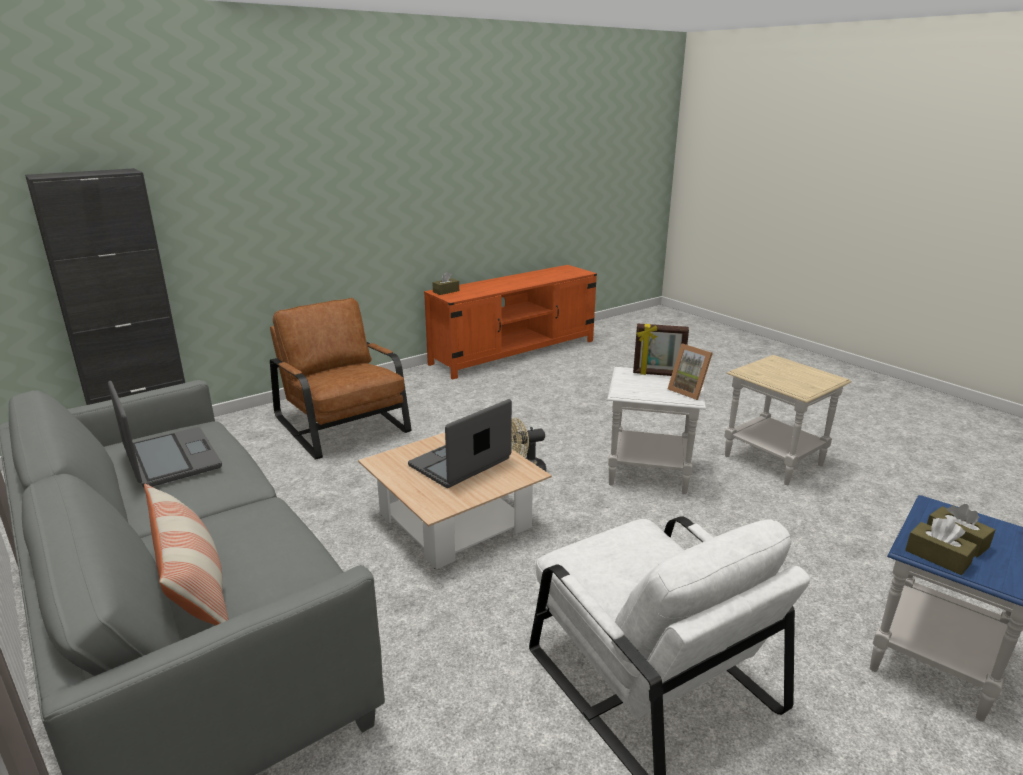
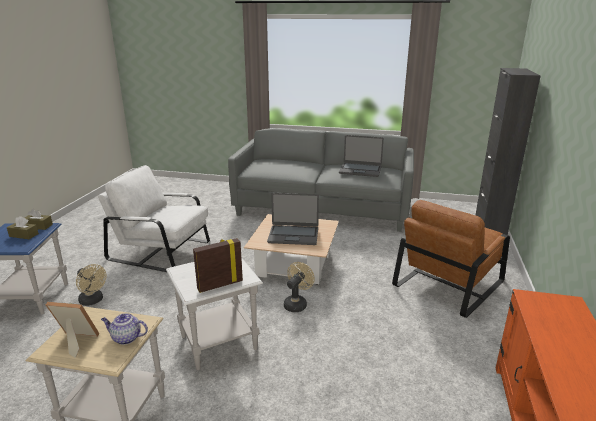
camera: 140 degrees right, 0 degrees up
pillow [144,484,229,625] -> none
brown armchair [270,298,411,460] -> brown armchair turned 120 degrees clockwise [392,200,510,318]
laptop [408,399,512,488] -> laptop turned 90 degrees clockwise [267,193,319,245]
brown tissue box [432,272,459,295] -> none
picture frame [668,343,713,400] -> picture frame moved to [46,302,100,358]
none -> beige fan [76,264,107,306]
none -> teapot [101,313,148,345]

